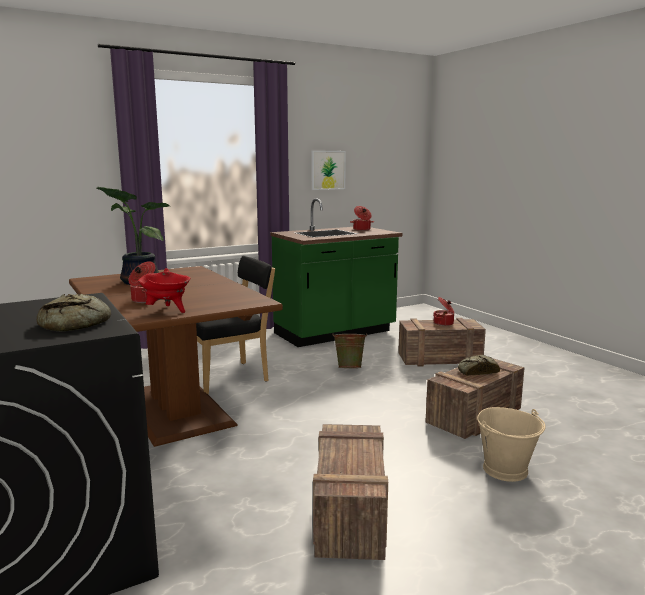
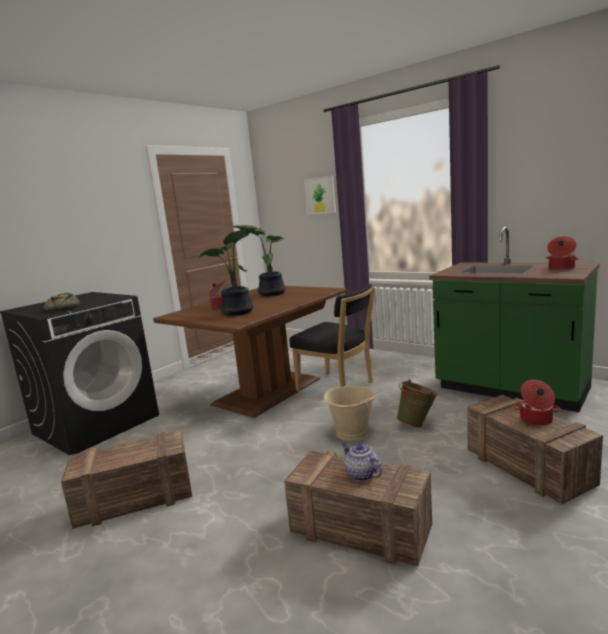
camera: 70 degrees right, 0 degrees up
red cooking pot [138,268,190,313] -> none
picture [311,151,346,190] -> picture moved to [304,176,336,215]
bread [458,355,500,376] -> teapot [342,443,383,481]
beige bucket [477,407,546,482] -> beige bucket moved to [324,385,375,441]
none -> potted plant [197,228,257,316]

